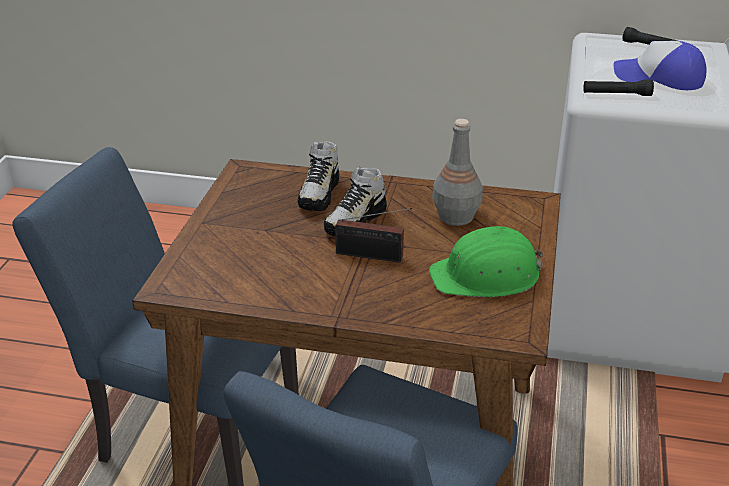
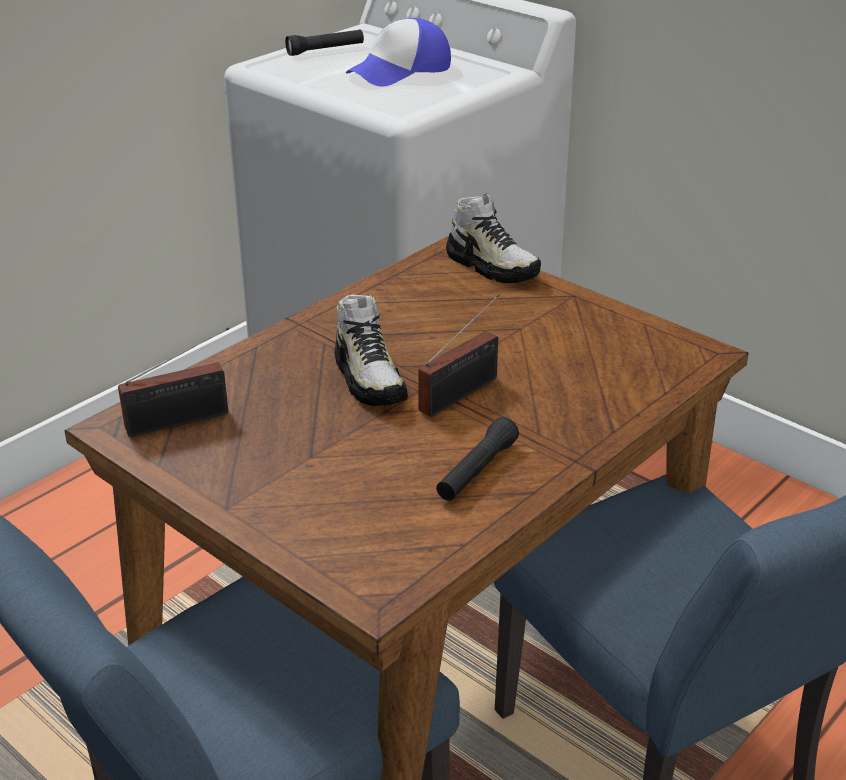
camera: 60 degrees left, 0 degrees up
shoe [298,141,339,211] -> shoe moved to [446,193,541,283]
green hard hat [429,226,543,297] -> none
grey bottle [432,119,483,226] -> none
black flashlight [583,79,654,96] -> black flashlight moved to [436,417,519,501]
none -> radio [118,327,229,437]

